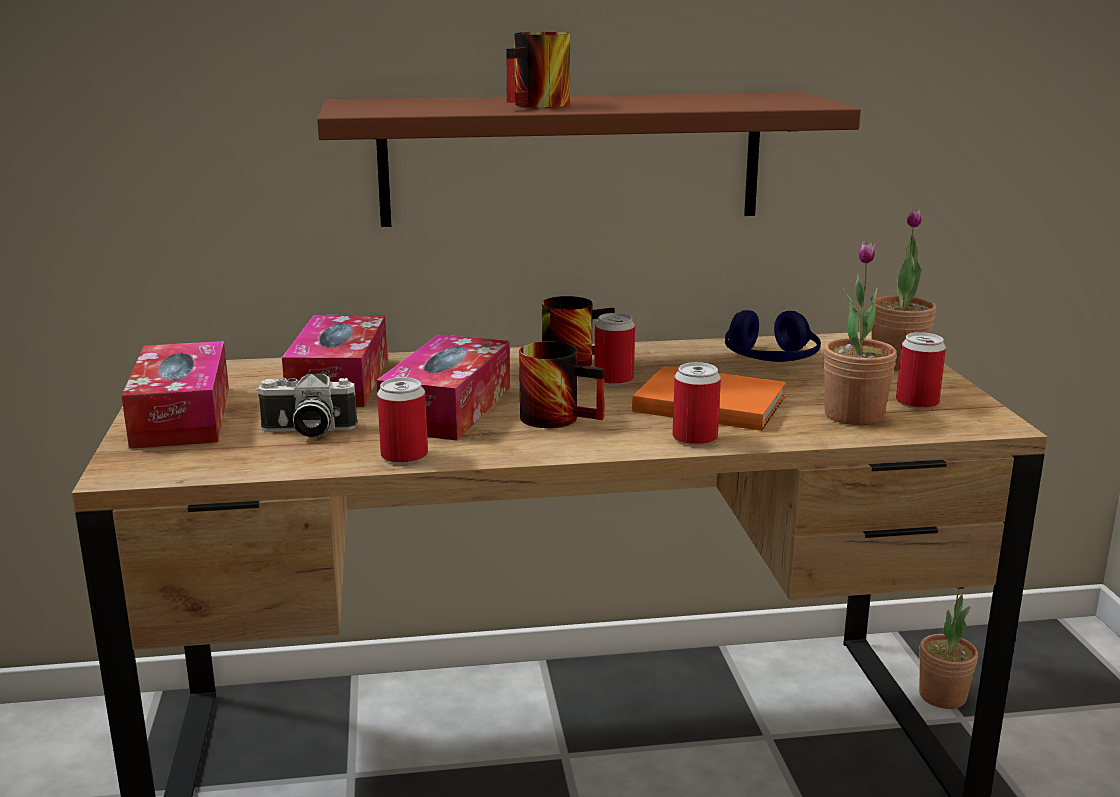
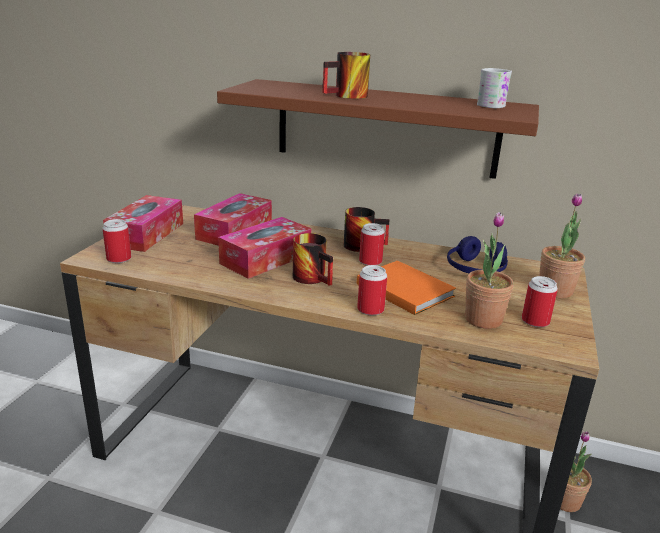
camera: 25 degrees right, 5 degrees up
camera [256,373,358,437] -> none
can [377,377,428,464] -> can moved to [102,219,131,263]
none -> white mug [477,68,512,108]

